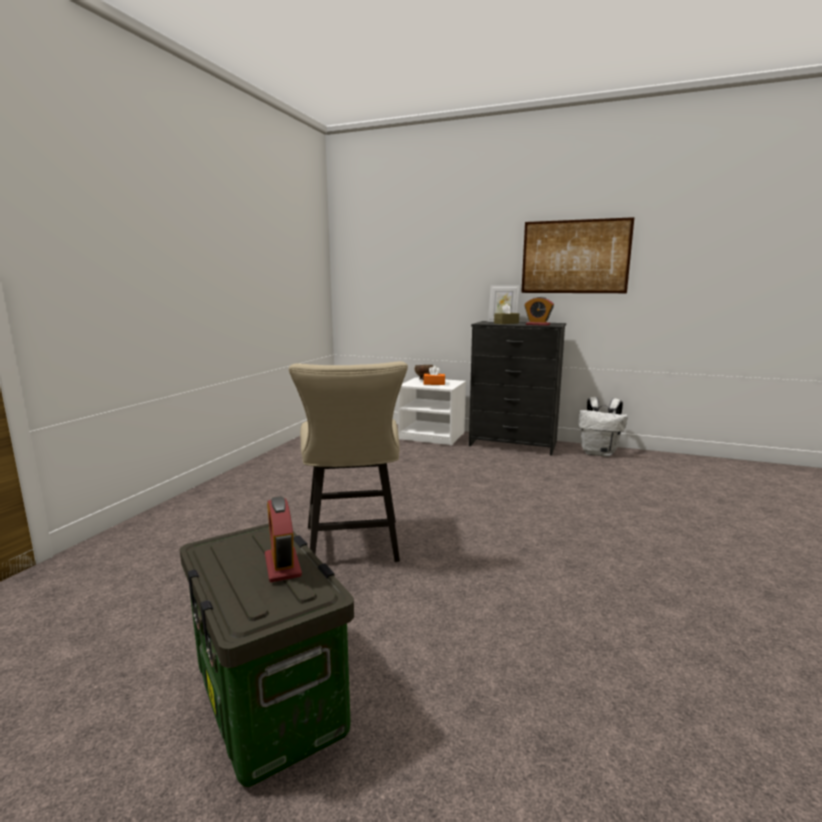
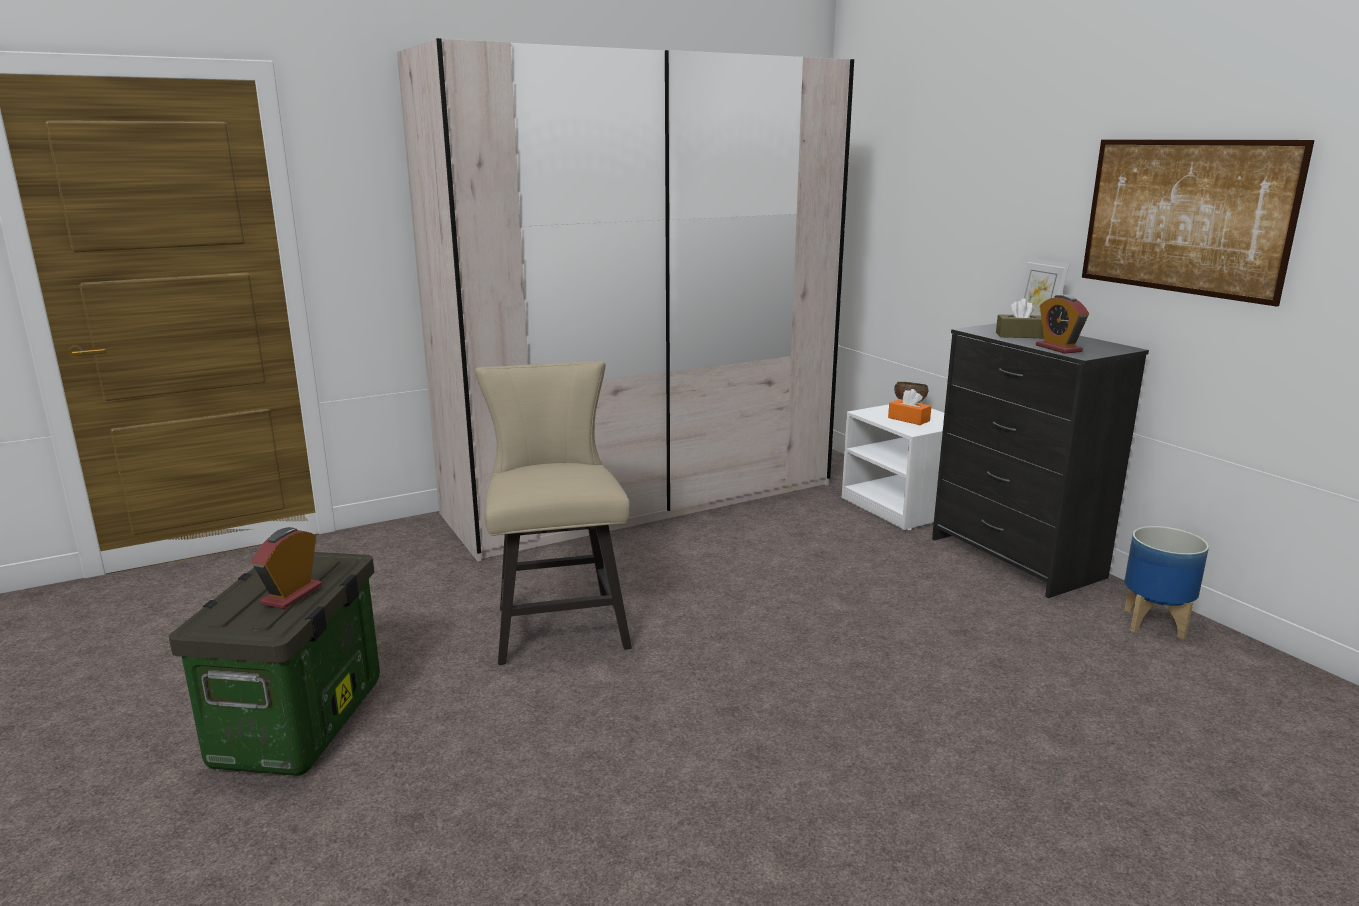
camera: 40 degrees right, 5 degrees up
beige chair [289,361,408,562] -> beige chair turned 135 degrees clockwise [475,361,632,665]
white backpack [578,397,628,457] -> planter [1124,526,1209,639]
none -> beige wardrobe [397,38,854,561]

